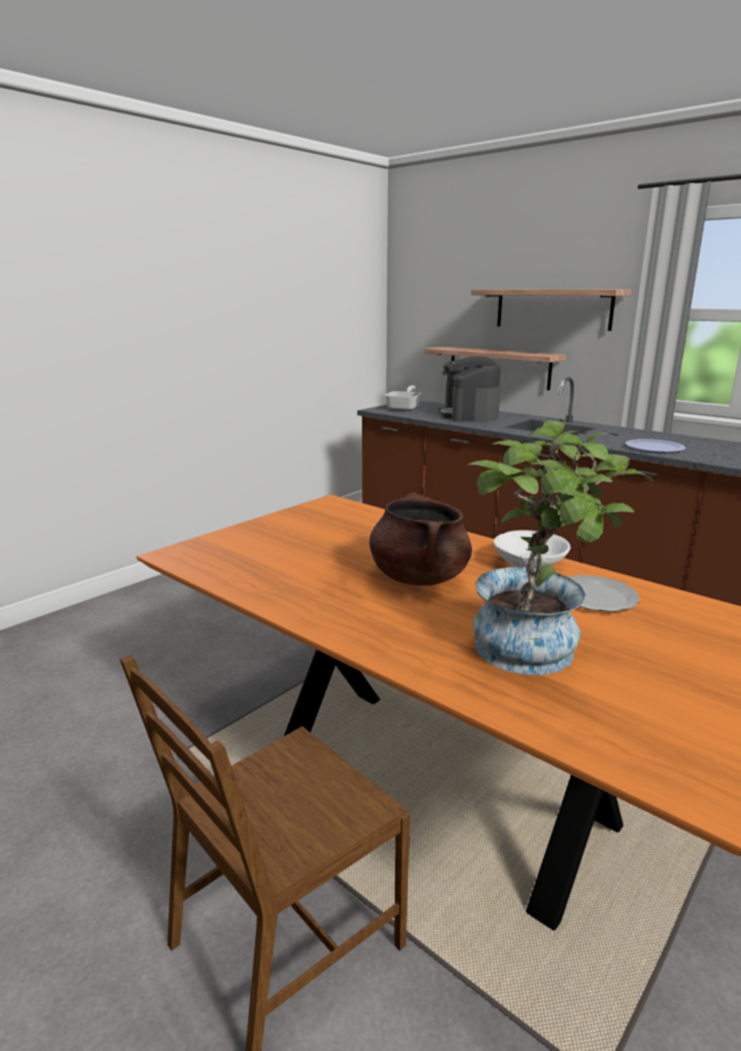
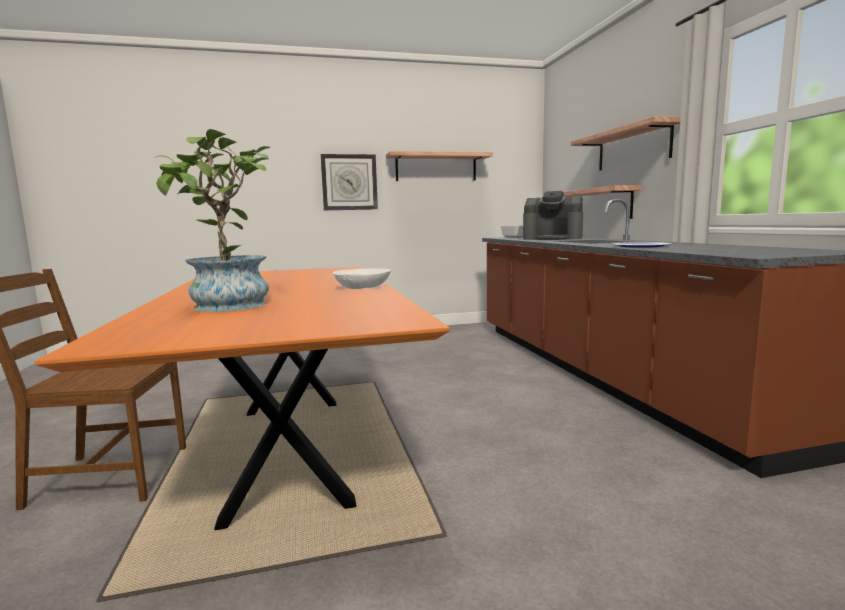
camera: 35 degrees right, 10 degrees down
brown cooking pot [369,492,472,586] -> none
coffee machine [438,356,501,422] -> coffee machine turned 105 degrees counterclockwise [523,191,583,240]
plate [569,575,640,612] -> none
none -> wall clock [321,154,378,210]
none -> shelf [386,151,493,181]

